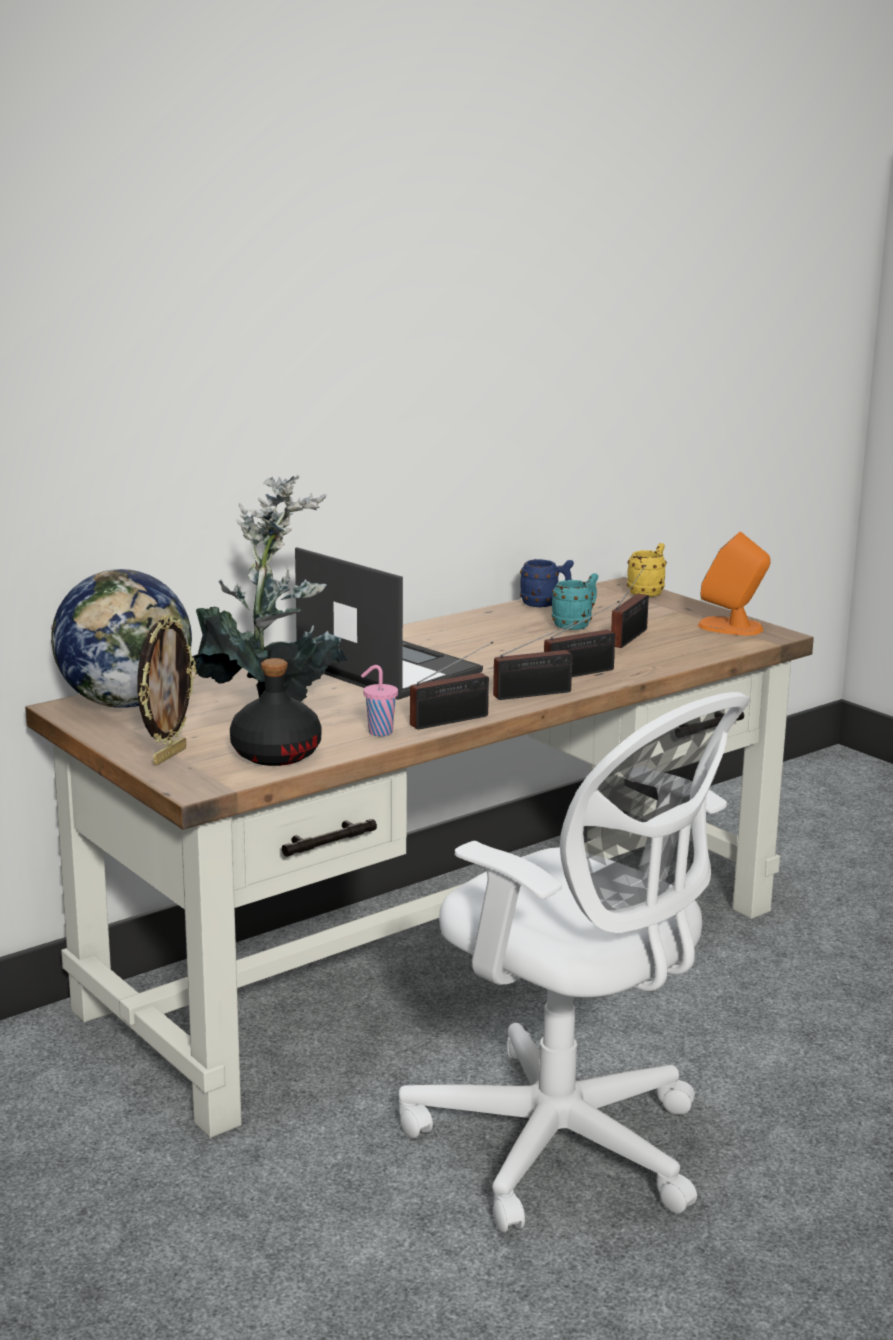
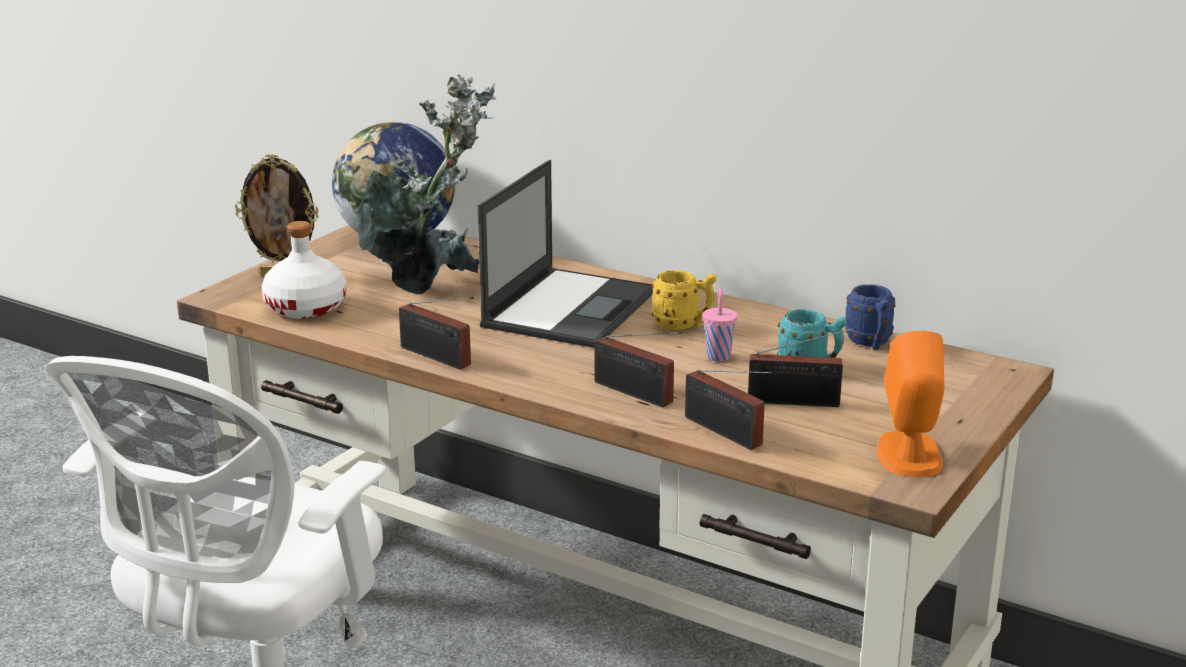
camera: 70 degrees right, 5 degrees up
black bottle [230,658,322,766] -> white bottle [262,221,346,319]
pink cup [361,665,398,736] -> pink cup moved to [702,288,738,361]
radio [493,621,579,700] -> radio moved to [685,370,773,450]
yellow mug [627,543,667,597] -> yellow mug moved to [651,270,717,330]

